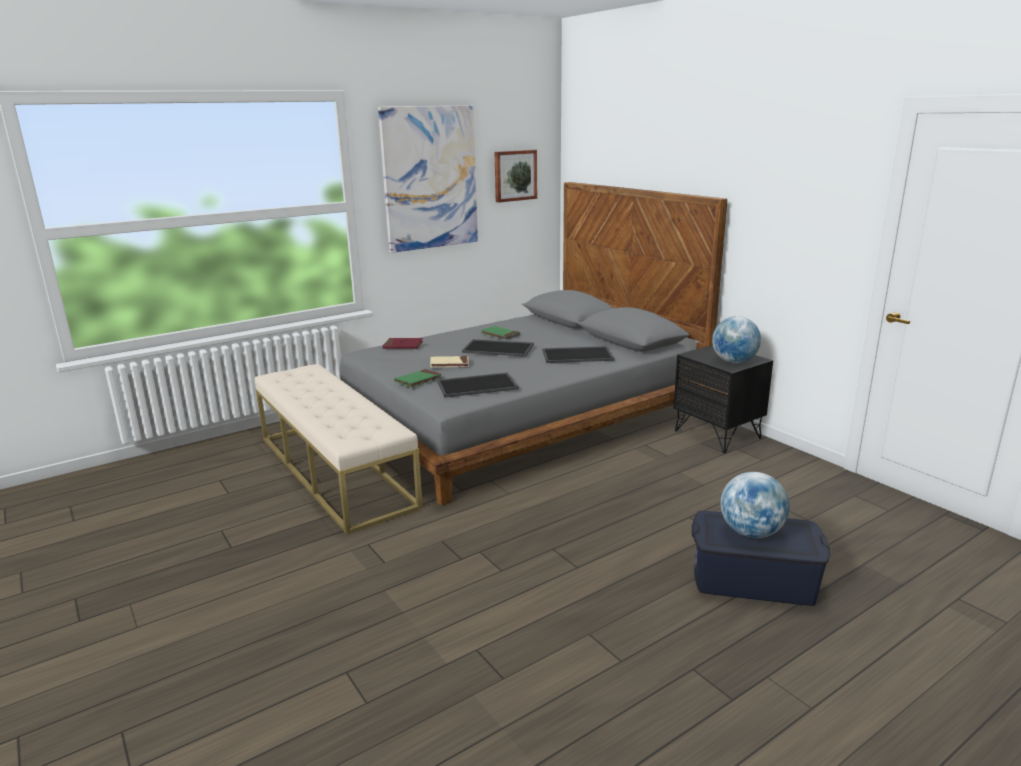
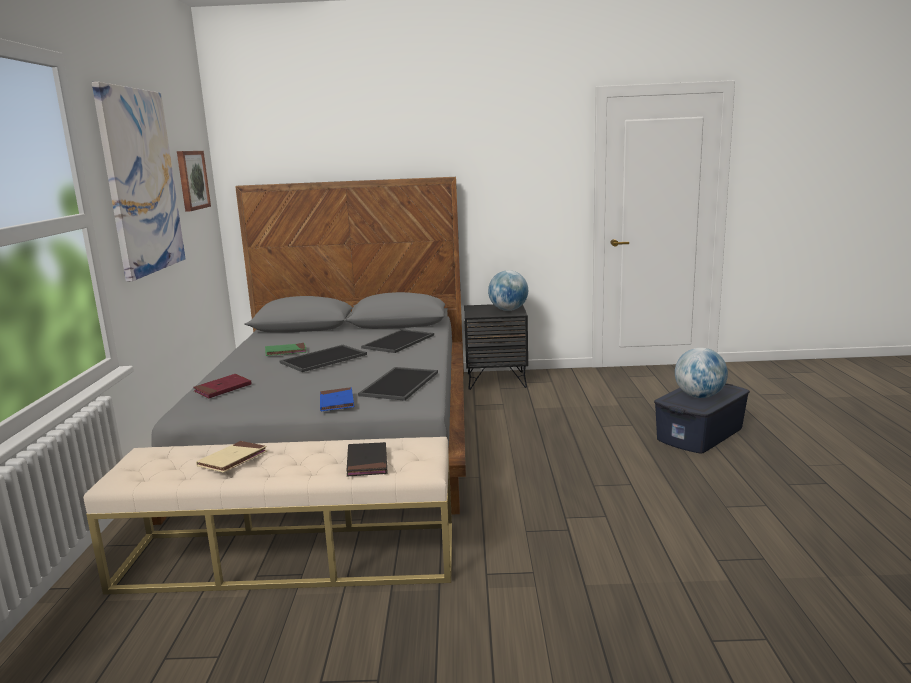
camera: 55 degrees left, 5 degrees down
green book [394,369,442,387] -> blue book [320,387,354,411]
beige book [430,356,469,367] -> beige book moved to [196,441,267,473]
none -> black book [346,442,387,477]

